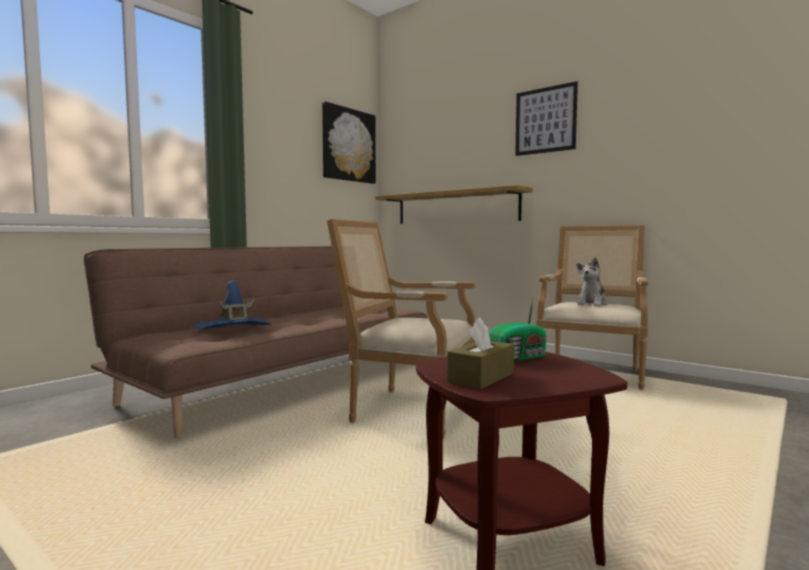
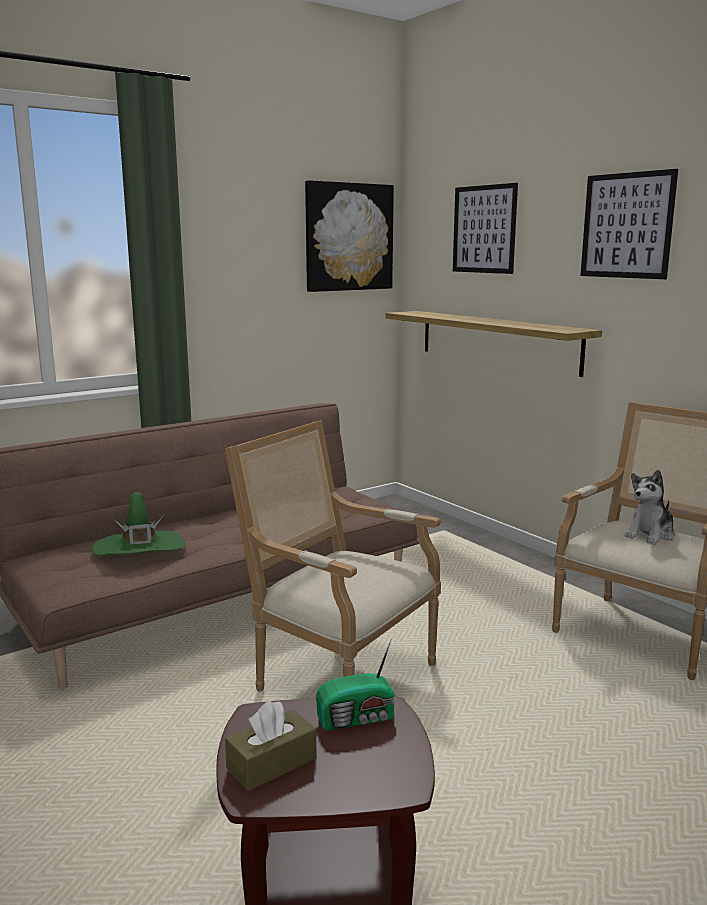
camera: 15 degrees right, 10 degrees up
blue hat [194,281,271,329] -> green hat [92,492,186,556]
none -> picture [453,183,518,274]

